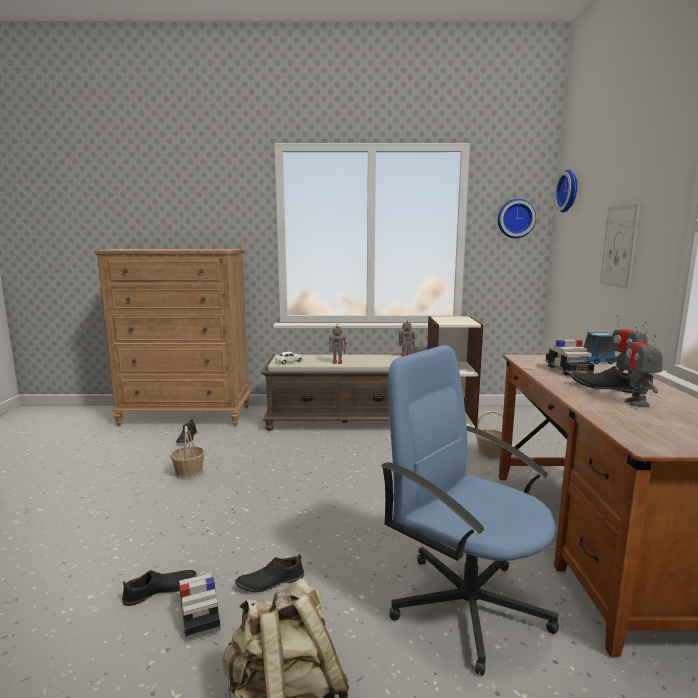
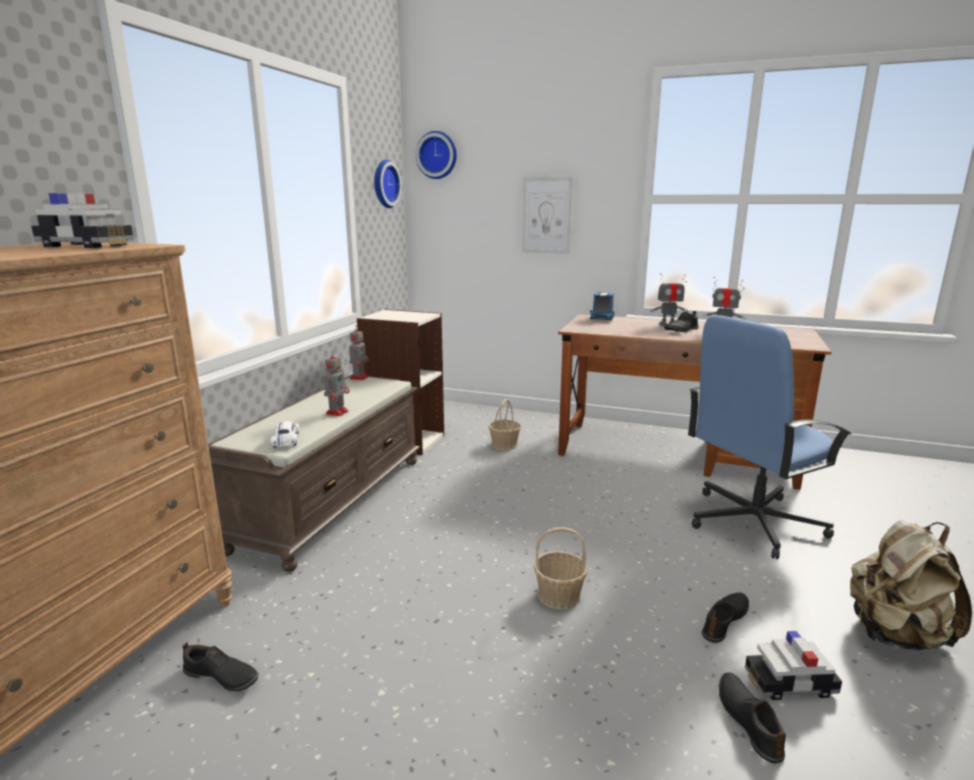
camera: 70 degrees left, 5 degrees up
basket [170,426,205,479] -> basket moved to [534,527,588,610]
black shoe [235,554,304,592] -> black shoe turned 135 degrees counterclockwise [702,592,749,643]
toy car [546,340,594,375] -> toy car moved to [31,193,134,248]

